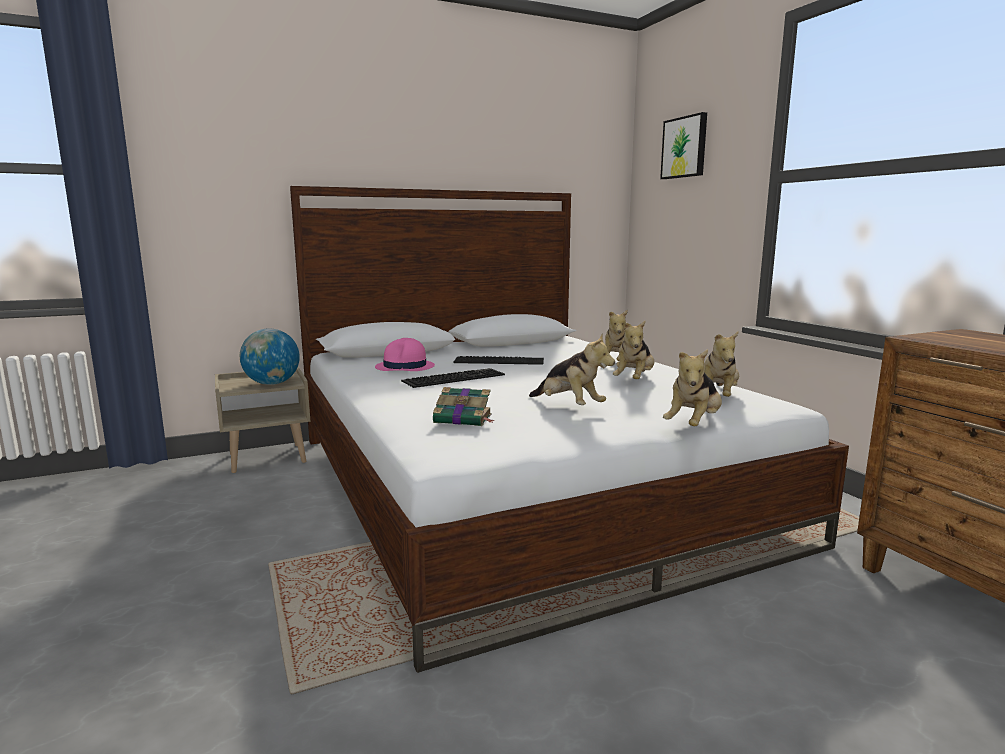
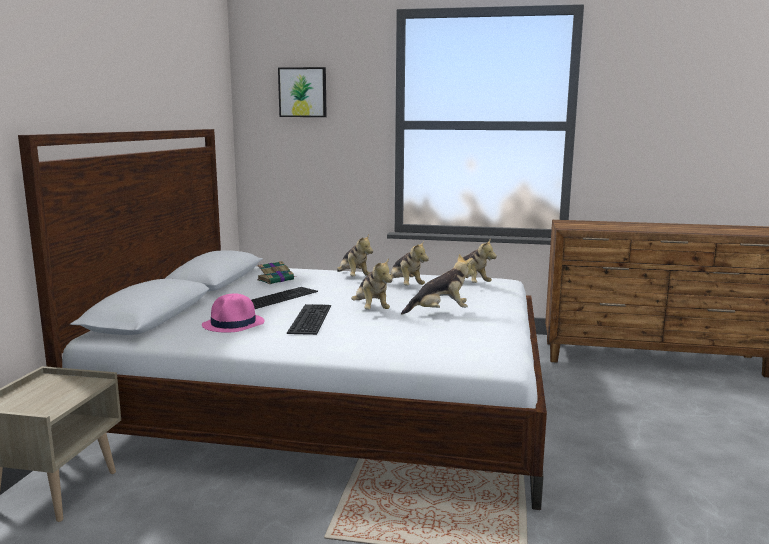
camera: 55 degrees left, 0 degrees up
globe [240,328,300,385] -> none
book [433,387,494,426] -> book moved to [257,261,296,284]
plush toy [663,349,722,426] -> plush toy moved to [351,258,393,310]

